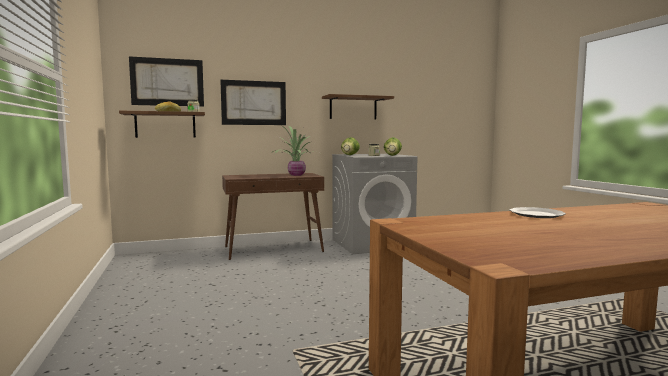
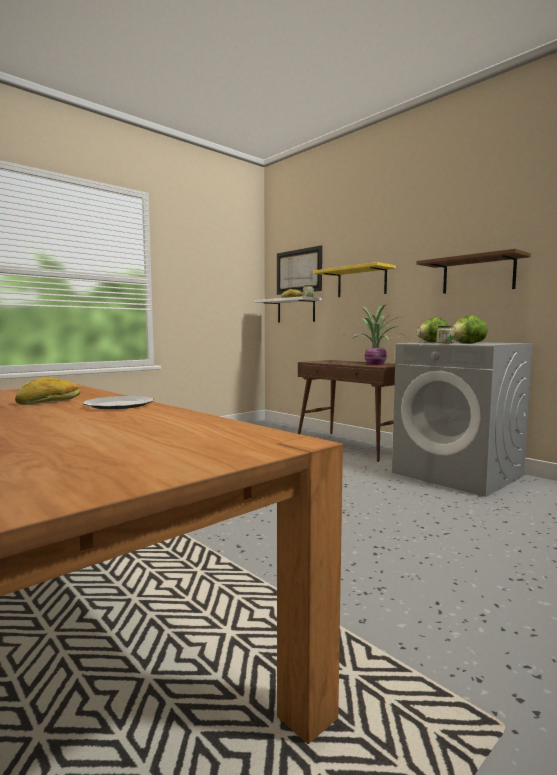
camera: 65 degrees right, 0 degrees up
brown shelf [119,110,205,138] -> white shelf [254,296,322,323]
picture [220,80,286,125] -> yellow shelf [313,262,396,297]
none -> bread [15,376,80,405]

